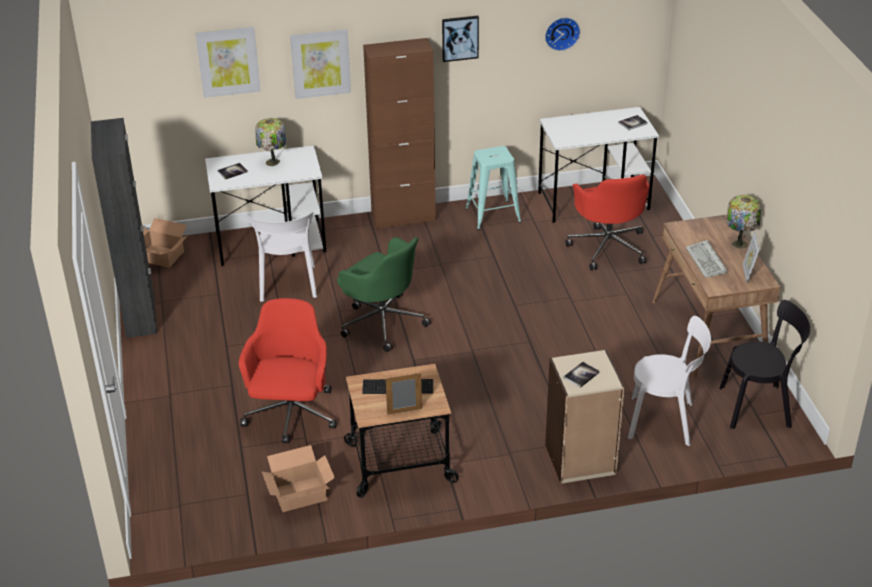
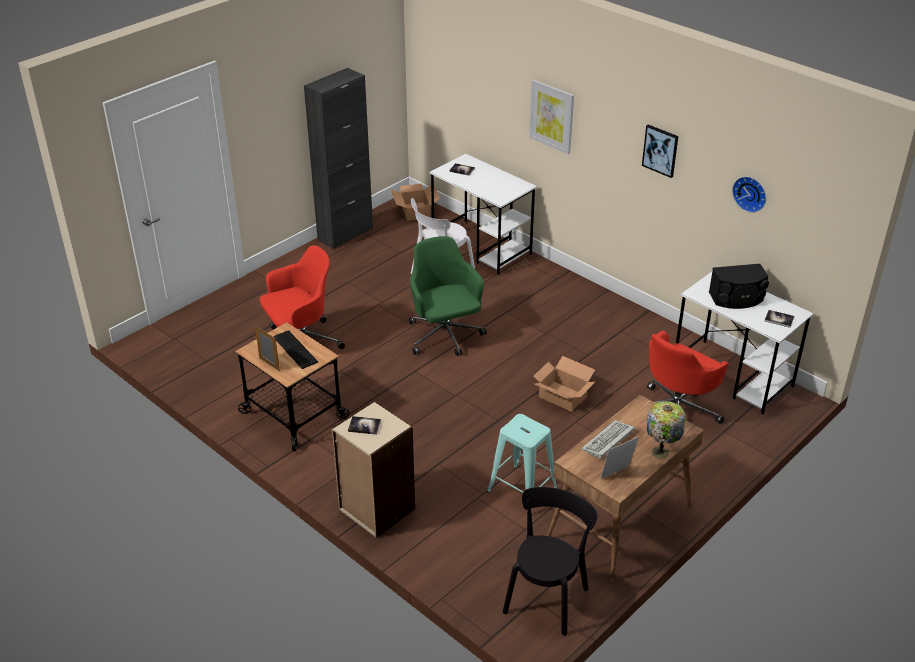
camera: 55 degrees right, 0 degrees up
picture [195,27,261,98] -> none
table lamp [255,118,286,166] -> none
cardboard box [262,445,335,512] -> cardboard box moved to [534,356,595,412]
green office chair [337,237,431,352] -> green office chair turned 150 degrees clockwise [409,236,487,356]
brown cabinet [363,38,436,229] -> none
turquoise stool [465,146,521,230] -> turquoise stool moved to [487,414,557,510]
white chair [628,316,711,446] -> none
black chair [719,300,810,429] -> black chair turned 120 degrees counterclockwise [503,487,598,636]
none -> black speaker [709,264,769,309]

